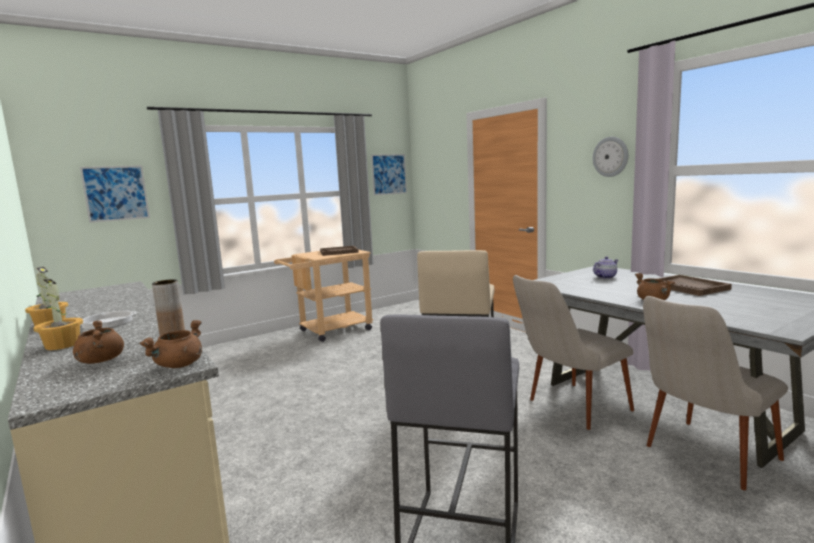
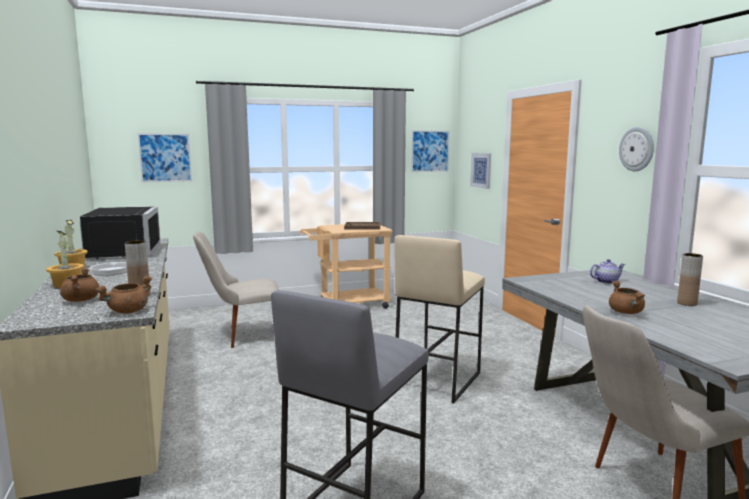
camera: 15 degrees right, 0 degrees up
beige chair [513,275,634,430] -> beige chair moved to [193,231,279,348]
brown tray [657,275,732,296] -> brown vase [677,253,703,306]
none -> black microwave [80,206,161,259]
none -> picture [470,153,491,189]

